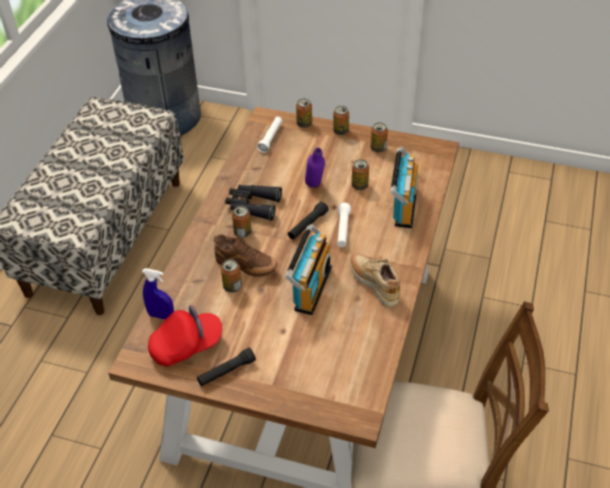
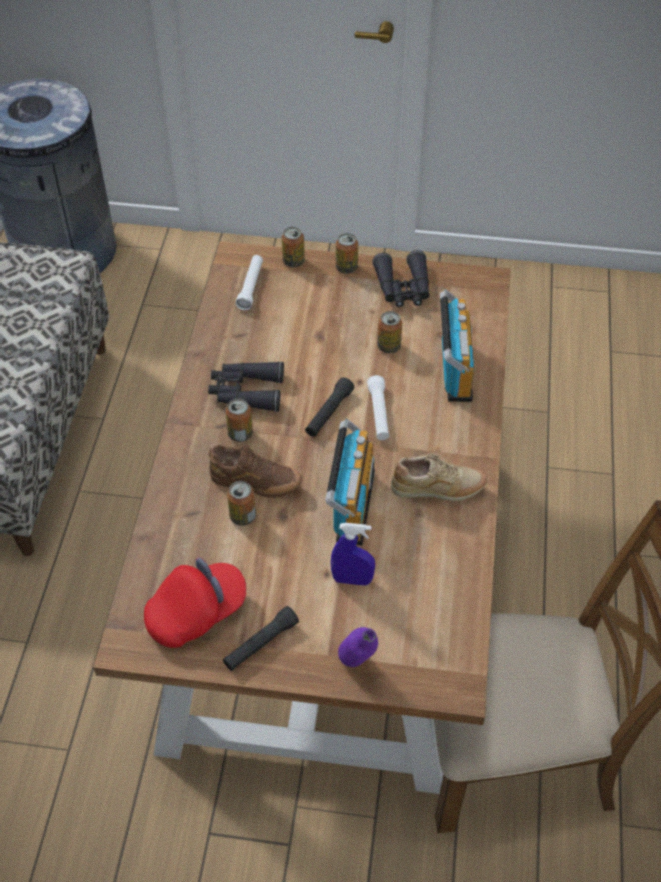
camera: 10 degrees left, 5 degrees up
blue spray bottle [142,268,174,320] -> blue spray bottle moved to [331,523,375,586]
purple bottle [305,148,325,188] -> purple bottle moved to [338,627,378,667]
beige shoe [350,254,400,307] -> beige shoe turned 135 degrees clockwise [391,453,488,501]
can [371,122,388,152] -> black binoculars [372,250,430,307]

